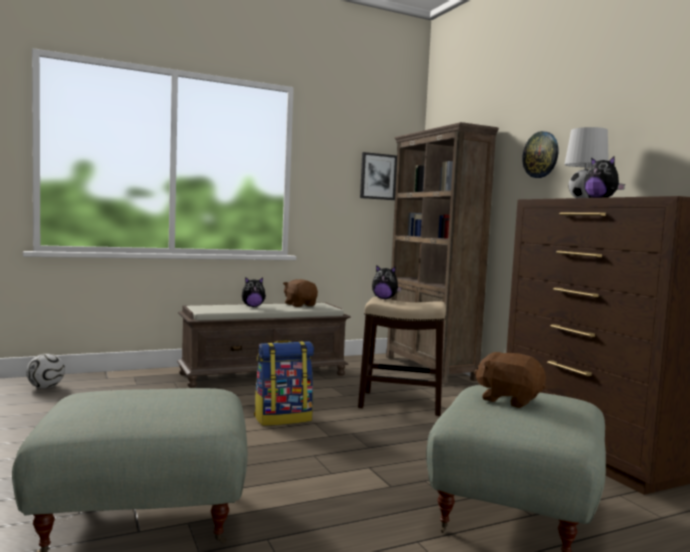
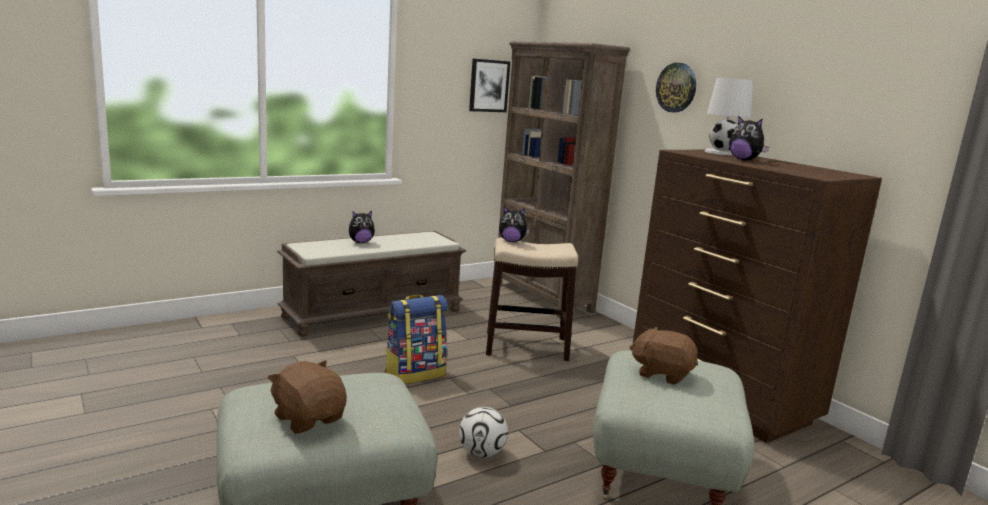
camera: 10 degrees left, 10 degrees up
football [26,354,65,388] -> football moved to [459,407,508,458]
brown plush toy [283,279,318,307] -> brown plush toy moved to [268,360,347,434]

